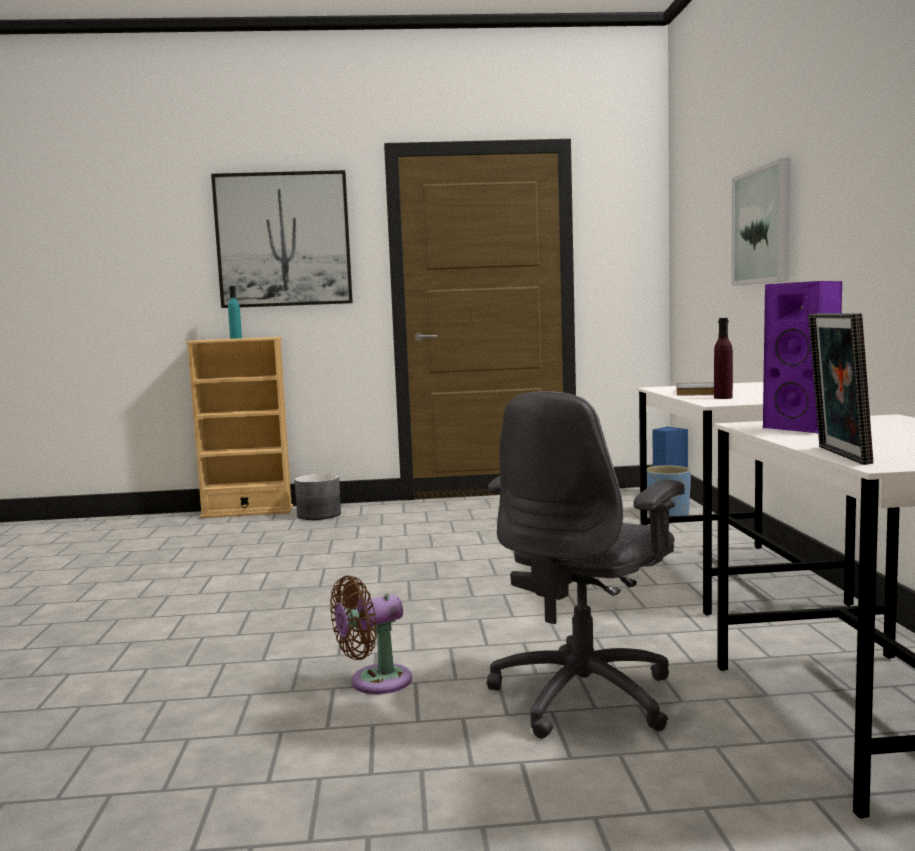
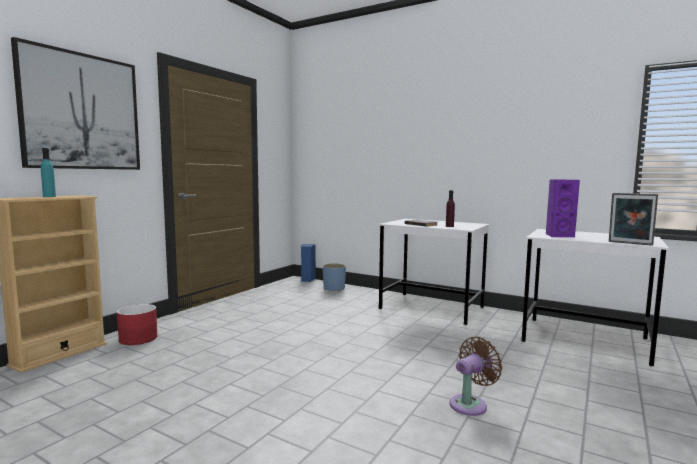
camera: 55 degrees left, 0 degrees up
grey planter [294,474,341,520] -> red planter [117,304,157,345]
brown fan [330,576,412,694] -> brown fan turned 135 degrees counterclockwise [450,337,502,416]
grey office chair [487,391,685,739] -> none
picture [731,157,791,286] -> none

